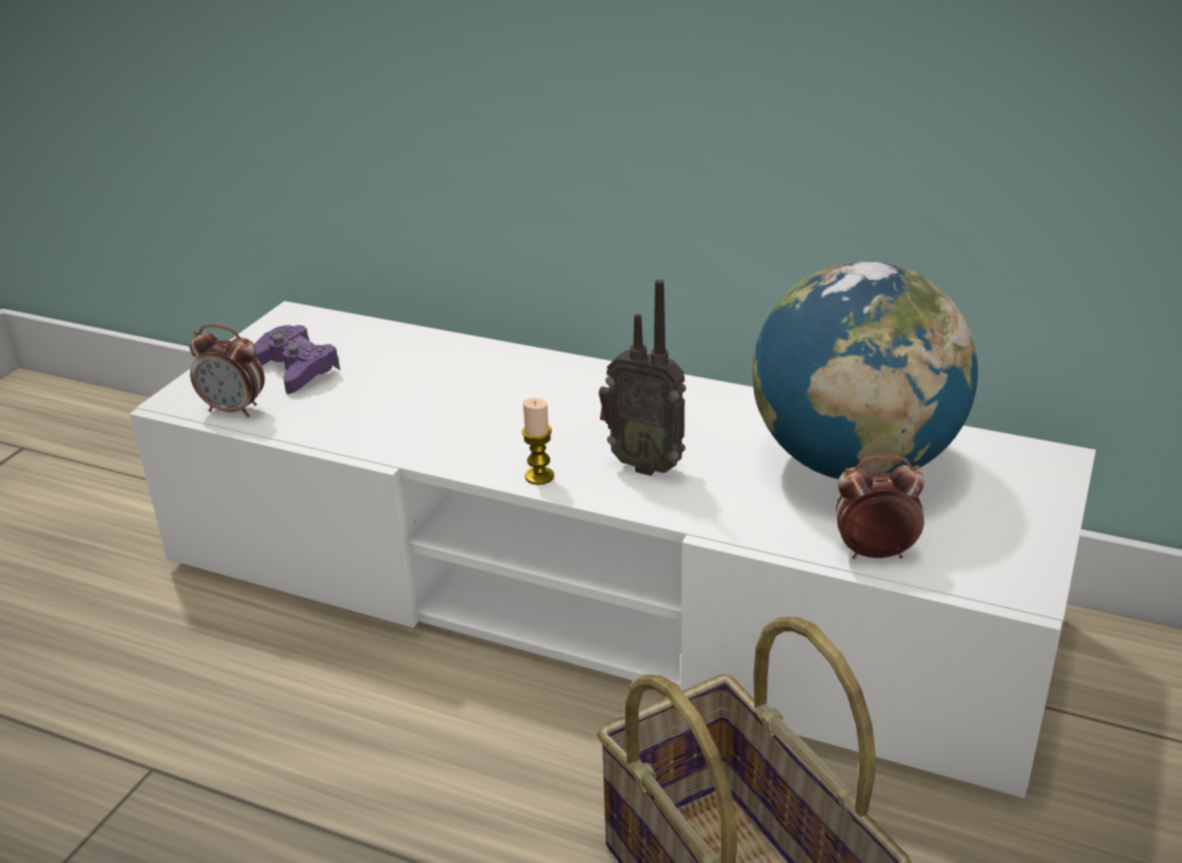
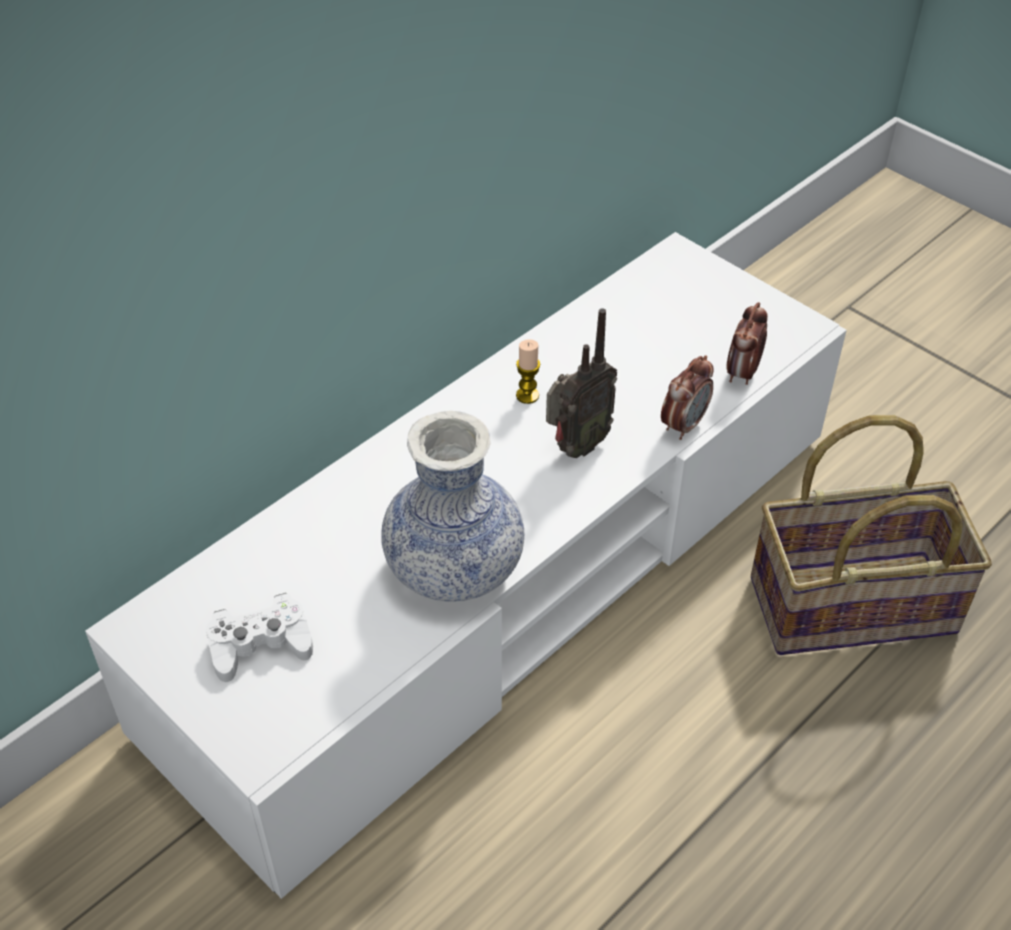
camera: 70 degrees left, 15 degrees up
alarm clock [189,324,265,417] -> alarm clock moved to [661,355,714,440]
purple game controller [254,325,340,394] -> white game controller [206,593,313,682]
candle [522,398,554,485] -> candle moved to [516,339,540,404]
globe [752,261,978,479] -> none
none -> vase [381,411,524,602]

